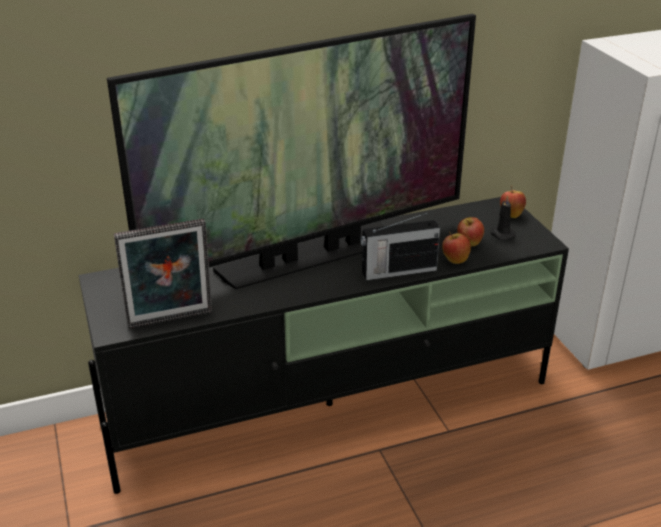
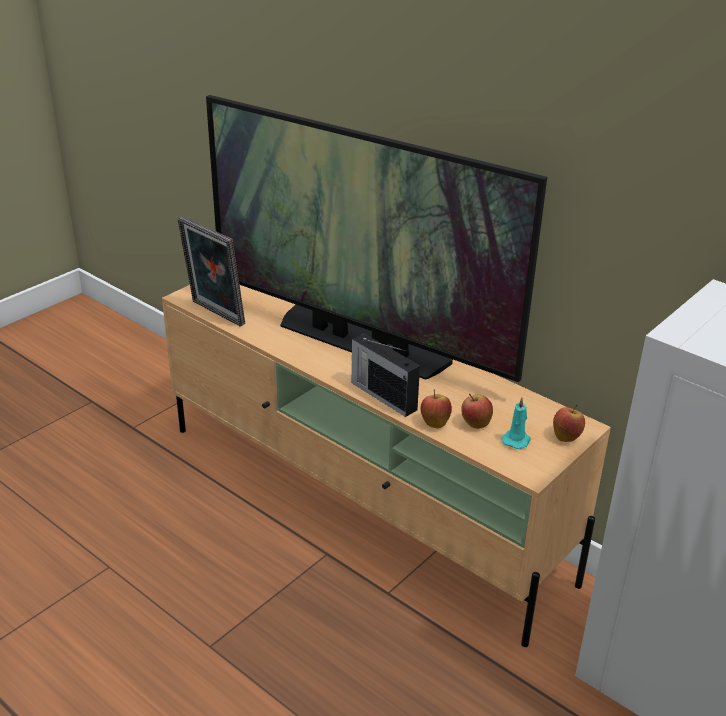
camera: 60 degrees right, 0 degrees up
black tv stand [79,197,569,494] -> beige tv stand [162,285,611,647]
black candle [491,195,516,240] -> turquoise candle [501,398,531,449]

